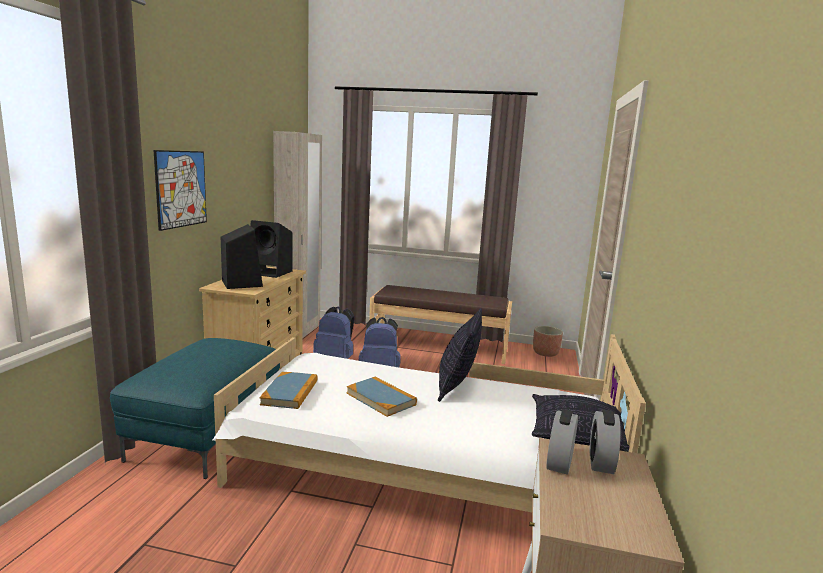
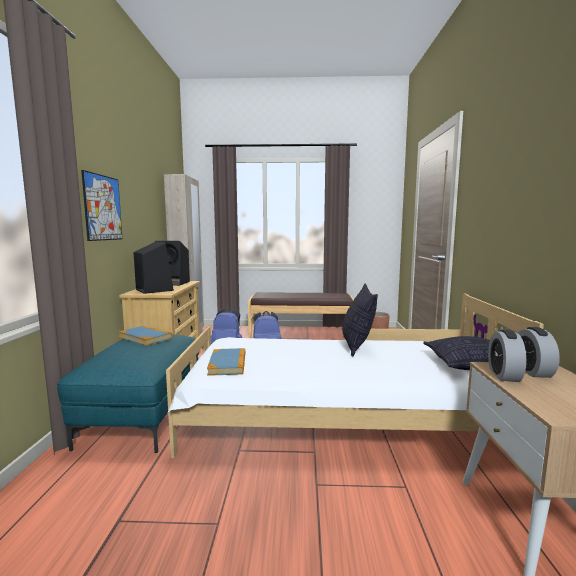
camera: 10 degrees left, 5 degrees down
book [346,377,417,417] -> book moved to [119,325,172,346]

